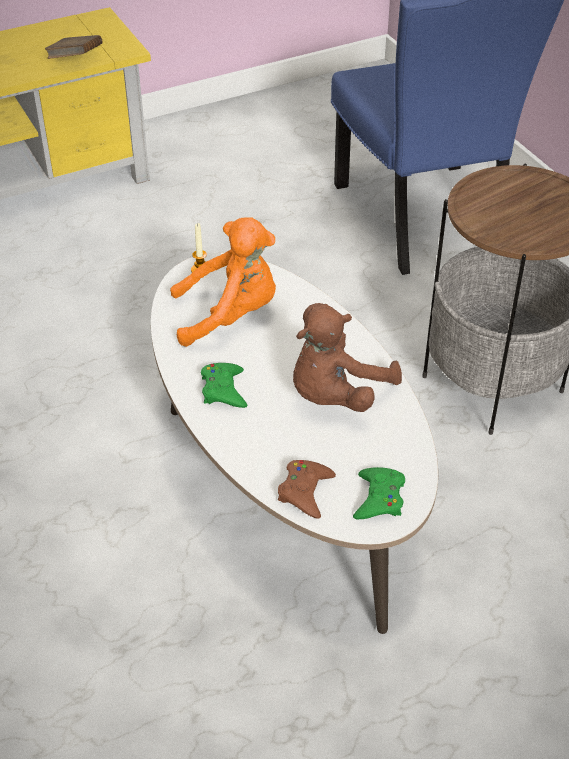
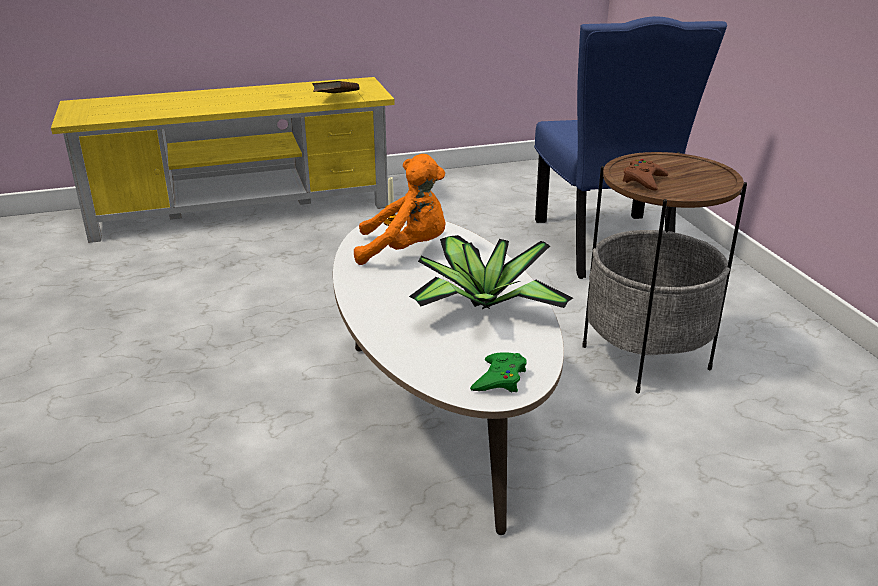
camera: 10 degrees right, 15 degrees down
green game controller [201,363,248,408] -> none
brown game controller [278,460,336,519] -> brown game controller moved to [622,159,668,191]
brown plush toy [293,303,402,412] -> potted plant [409,235,573,310]

